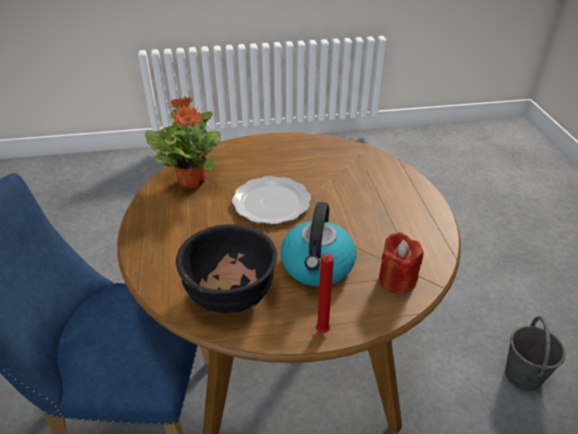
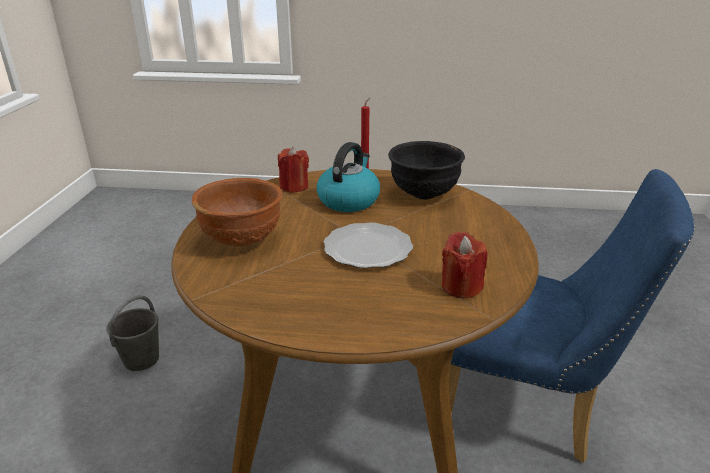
camera: 165 degrees left, 10 degrees down
potted plant [145,96,221,188] -> red candle [442,232,488,299]
none -> brown bowl [192,178,282,247]

